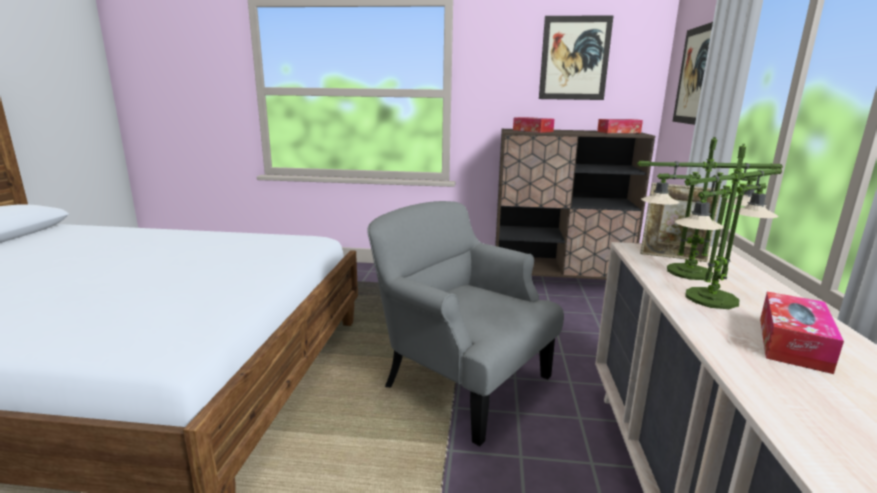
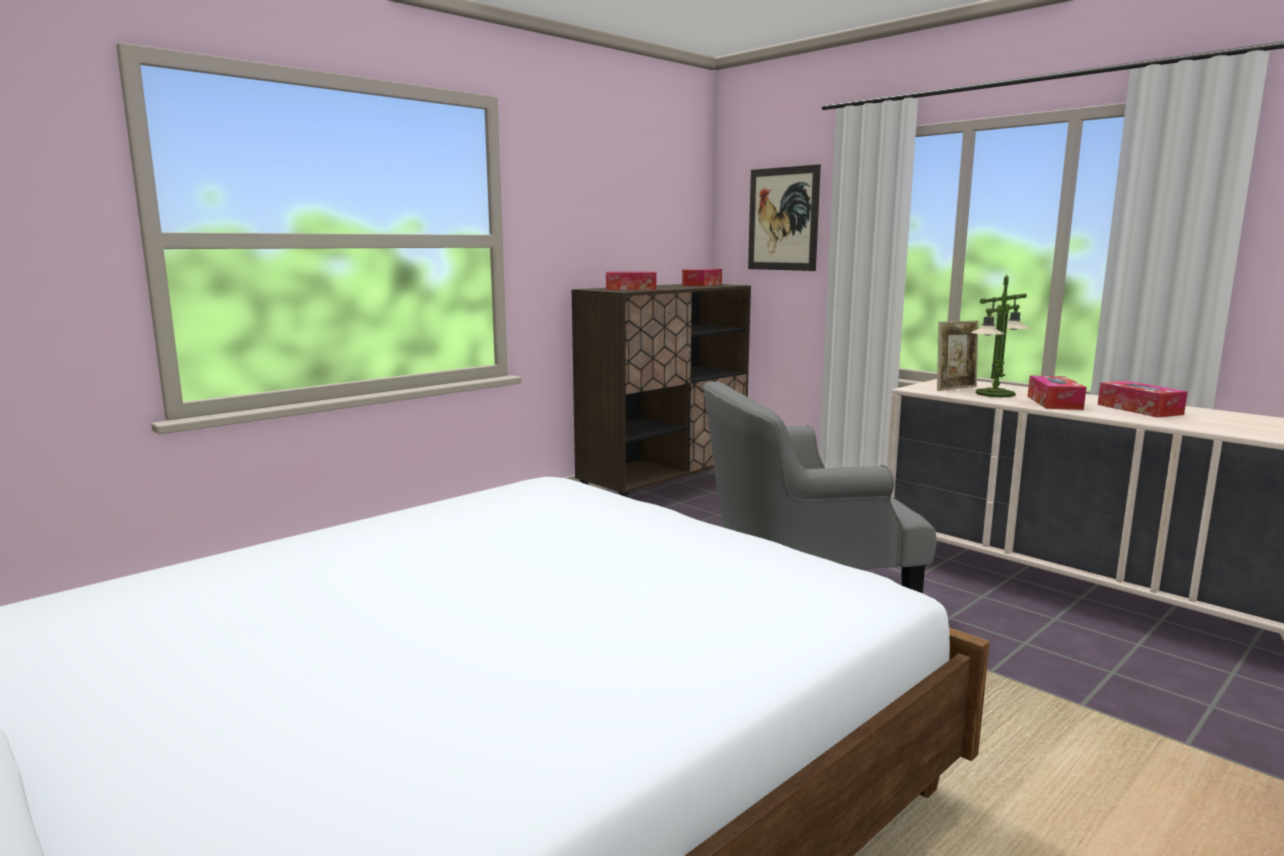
camera: 50 degrees left, 5 degrees down
picture [539,16,613,100] -> none
table lamp [675,144,782,309] -> tissue box [1027,376,1086,410]

